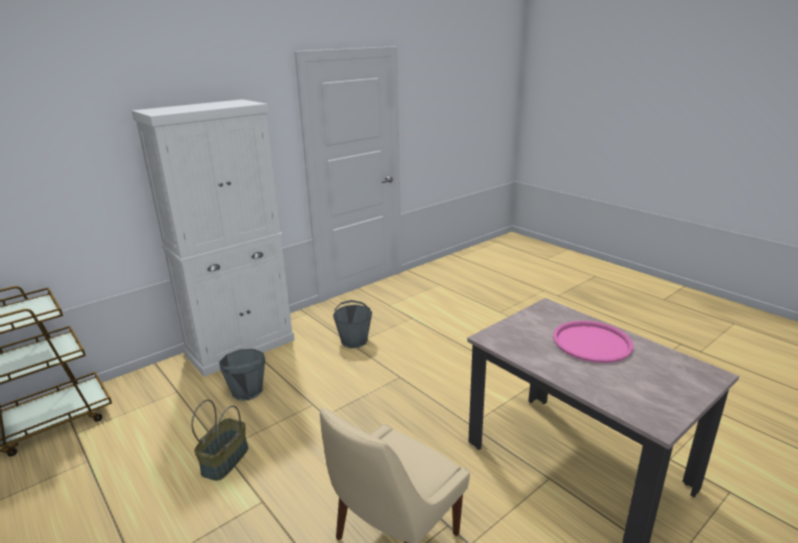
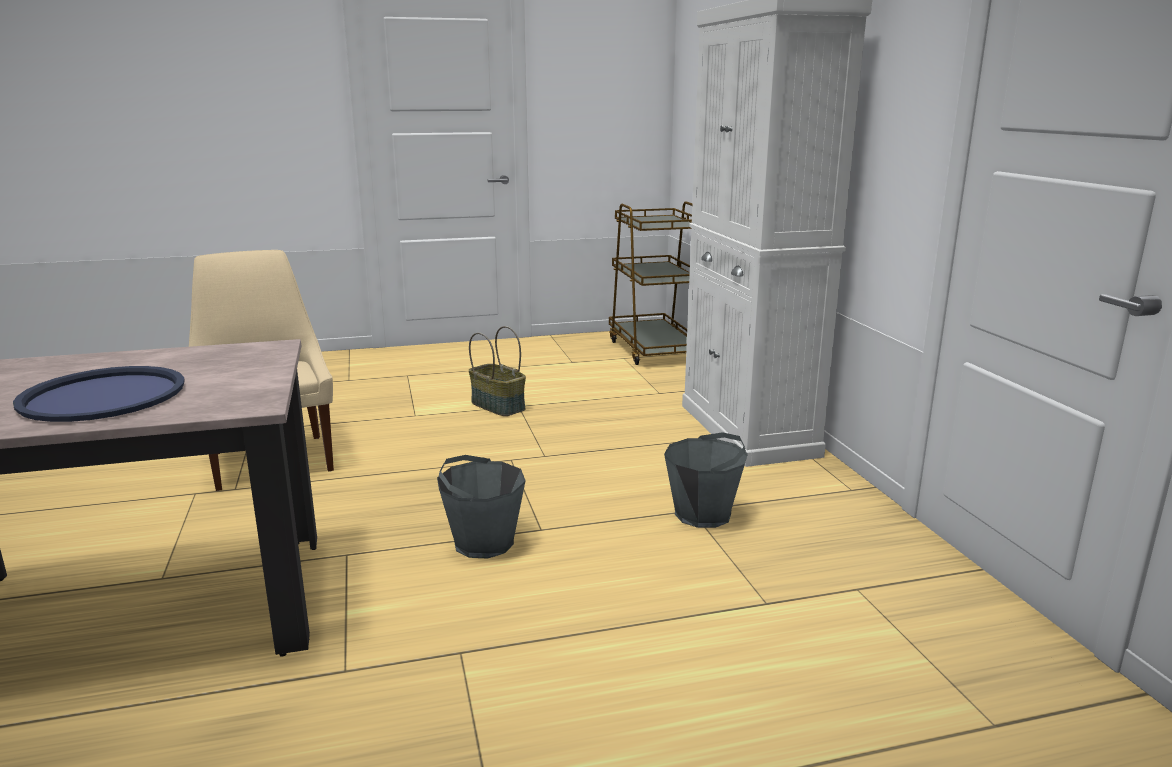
camera: 115 degrees right, 5 degrees down
grey bucket [219,349,265,401] -> grey bucket moved to [437,455,526,558]
pink tray [553,321,634,363] -> blue tray [13,366,185,422]

